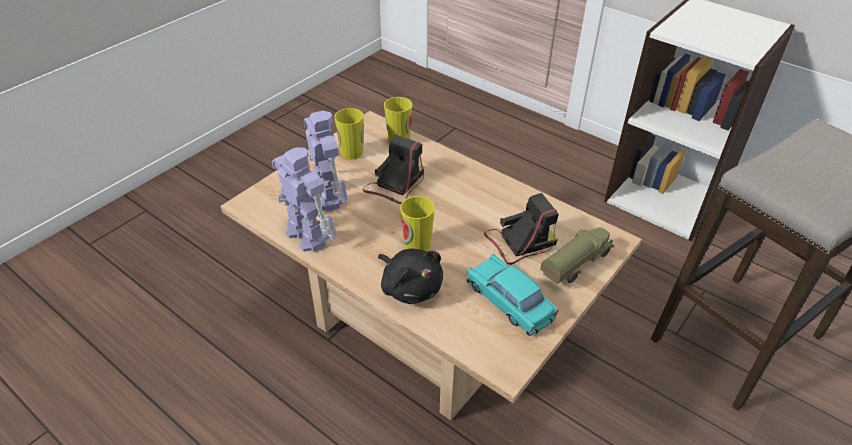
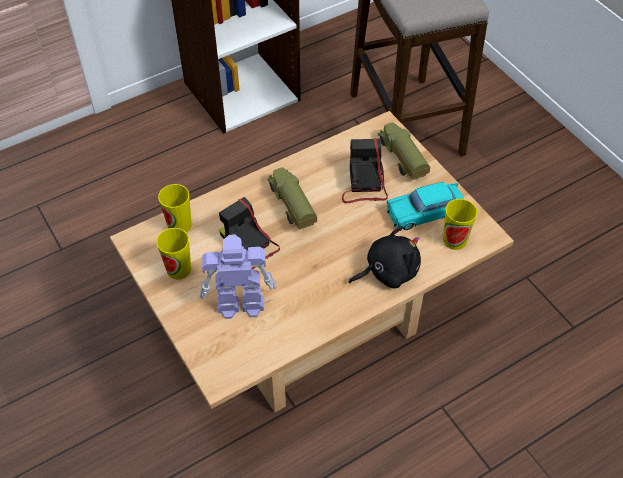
camera: 70 degrees left, 10 degrees up
toy robot [272,147,337,252] -> none
cup [400,196,435,252] -> cup moved to [443,199,477,250]
none -> toy truck [267,168,317,229]

